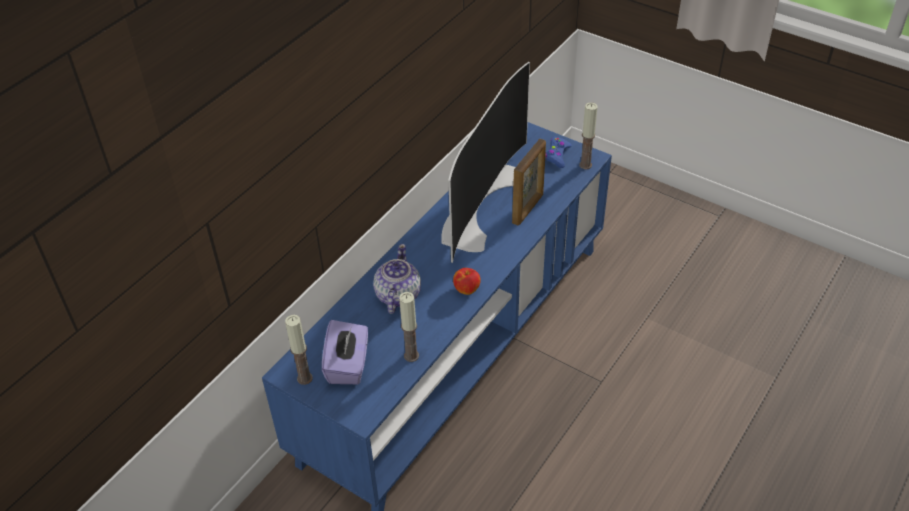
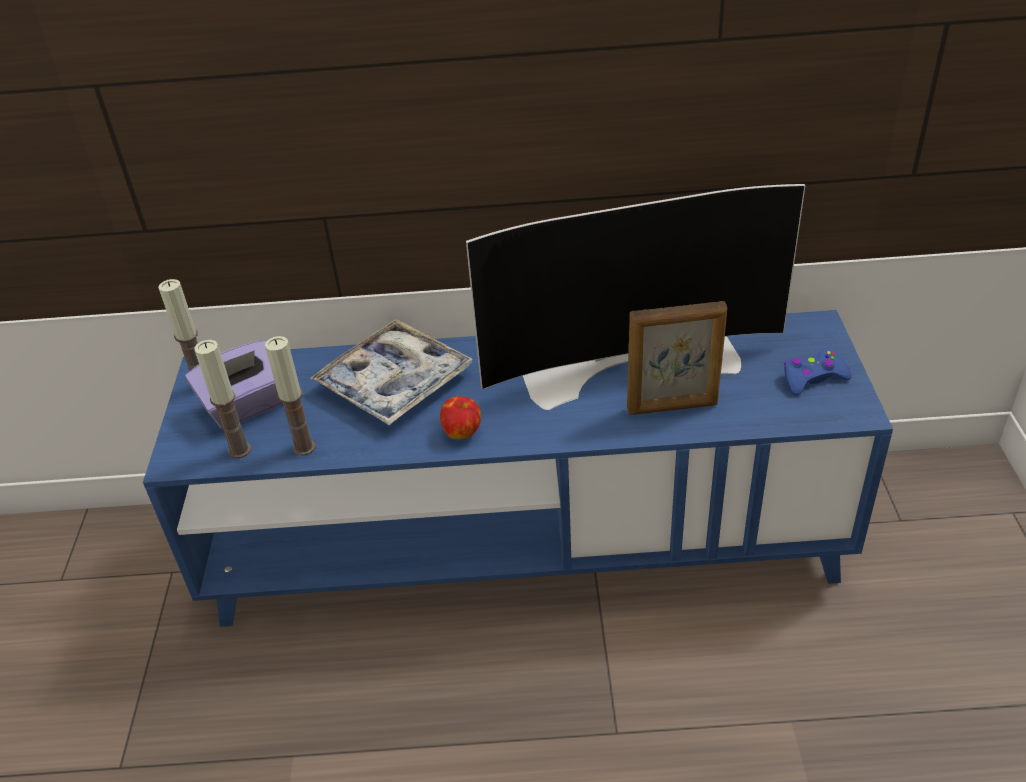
camera: 55 degrees right, 5 degrees down
teapot [373,244,421,314] -> tray [310,319,472,426]
candle [579,102,598,169] -> candle moved to [194,340,251,459]

